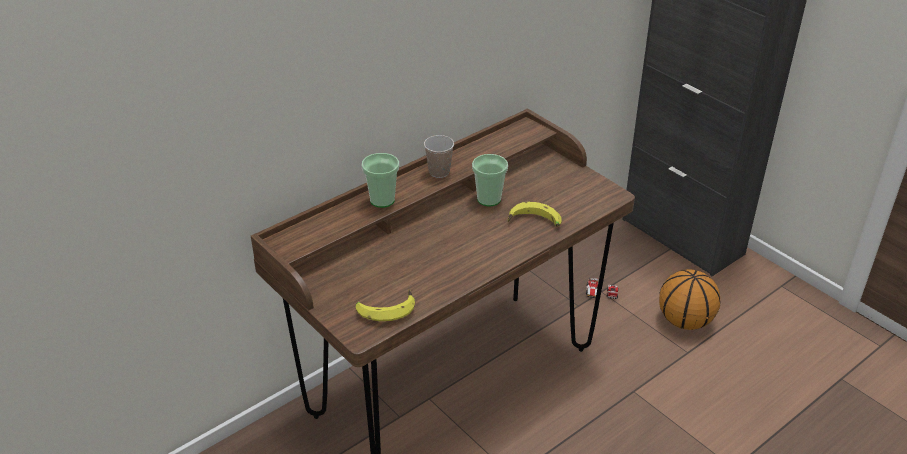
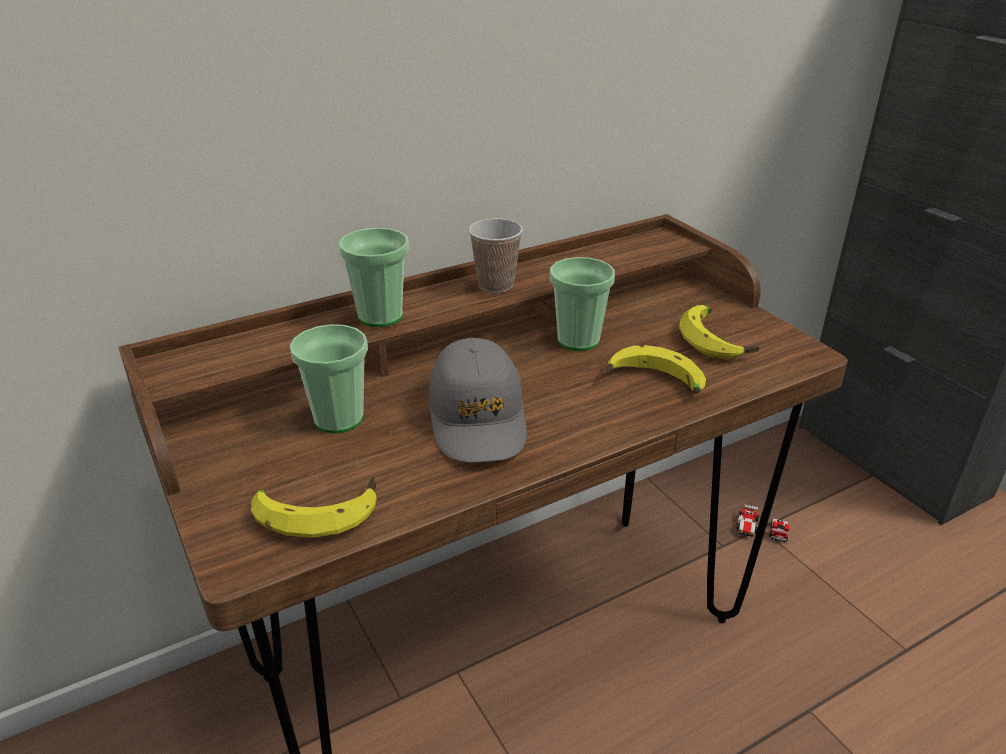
camera: 10 degrees right, 5 degrees down
basketball [659,269,721,330] -> none
none -> cup [290,324,368,433]
none -> grey cap [429,338,527,463]
none -> banana [679,305,760,358]

